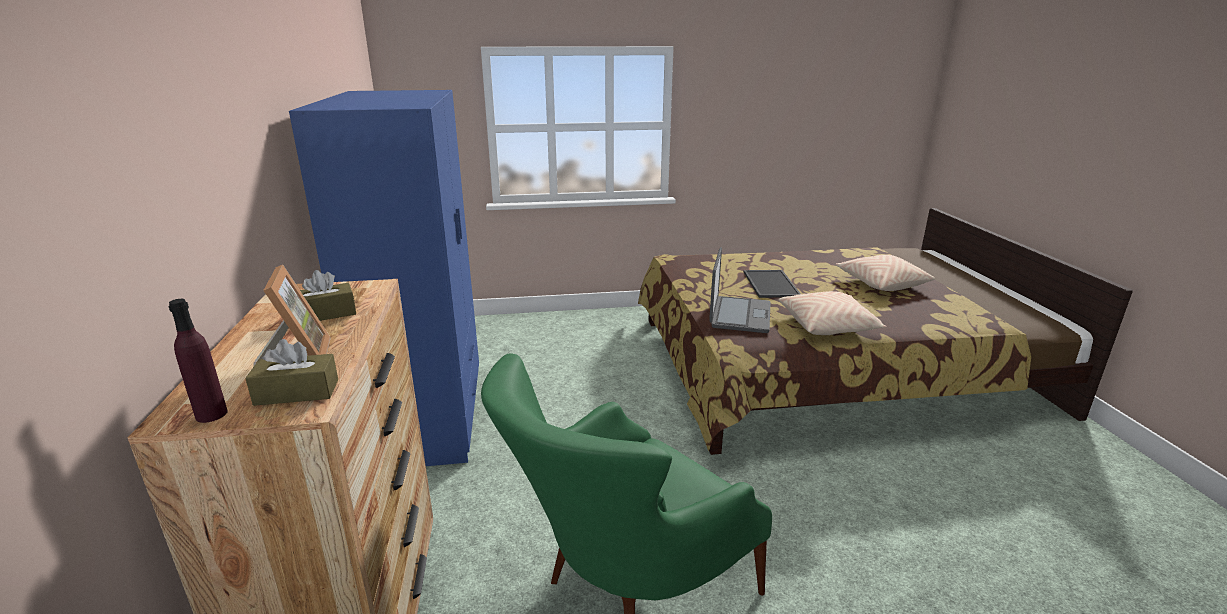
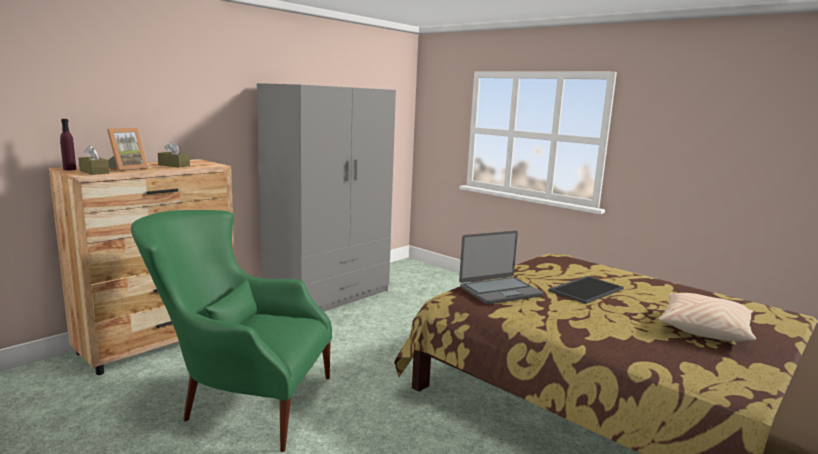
camera: 50 degrees right, 10 degrees down
blue wardrobe [289,90,479,466] -> grey wardrobe [257,83,396,311]
beige pillow [779,291,887,335] -> none

